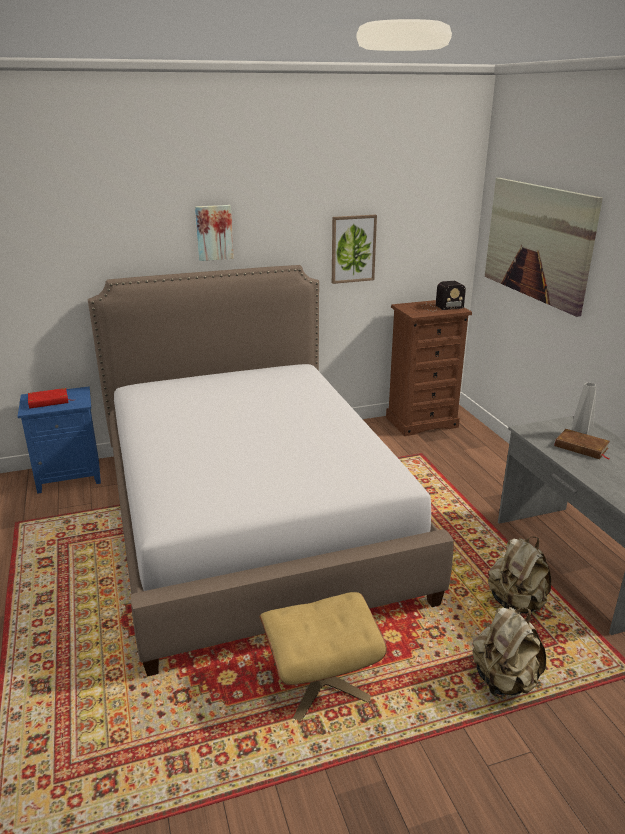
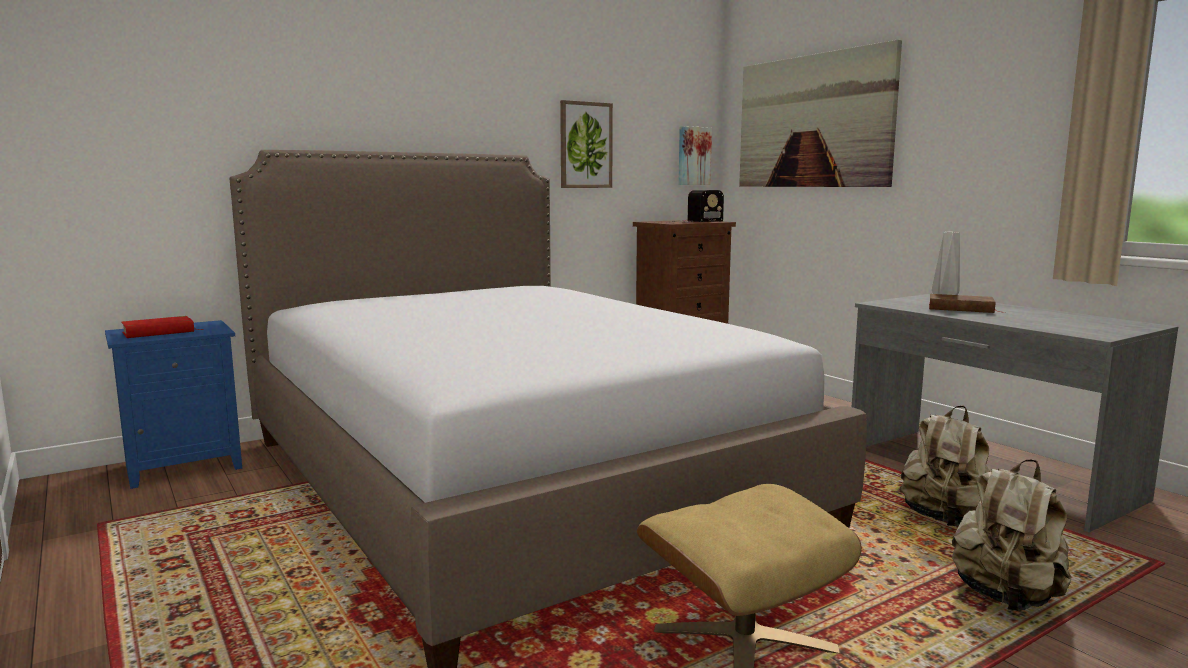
camera: 15 degrees left, 15 degrees down
picture [195,205,234,261] -> picture moved to [678,126,712,185]

